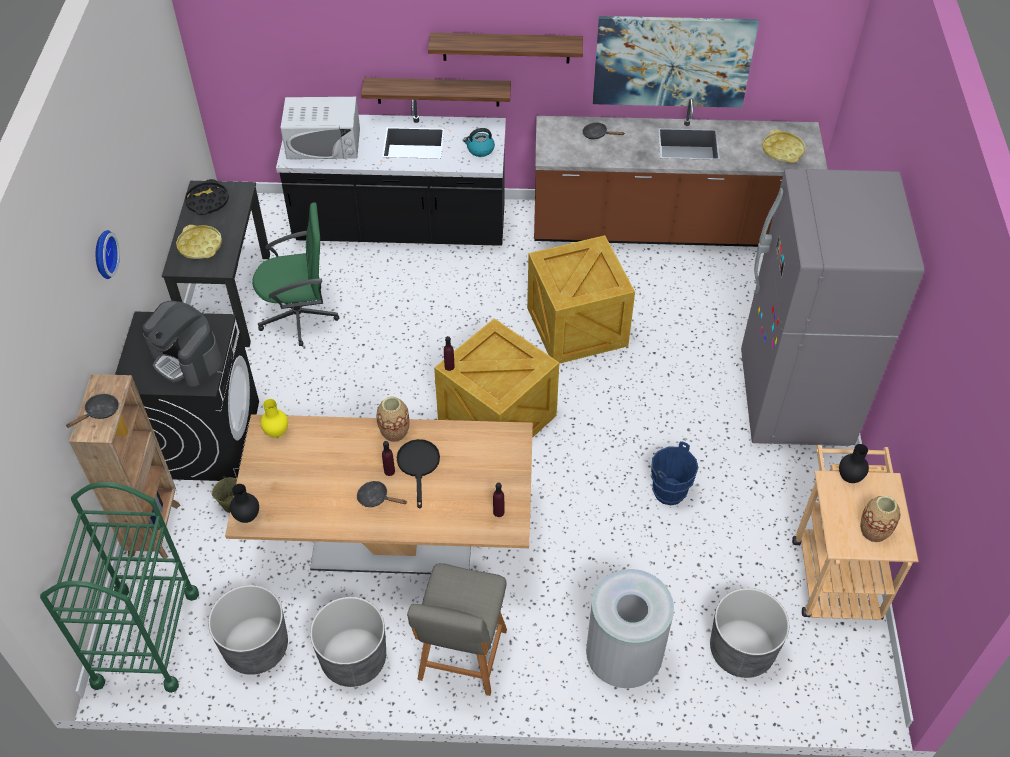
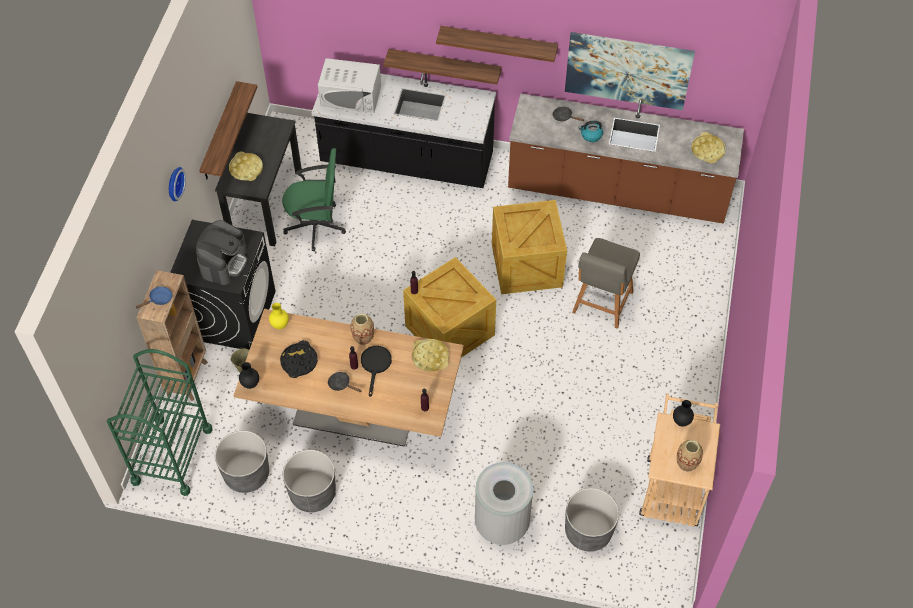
camera: 10 degrees right, 5 degrees up
black frying pan [66,394,119,428] -> blue frying pan [135,287,172,309]
coffee machine [142,301,222,387] -> coffee machine turned 120 degrees counterclockwise [196,220,248,285]
black tray [185,179,229,215] -> black tray moved to [280,340,318,378]
grey chair [407,563,507,696] -> grey chair moved to [572,238,640,329]
kettle [463,128,495,157] -> kettle moved to [578,121,603,142]
blue bucket [651,441,699,505] -> none
grey fridge [741,169,924,446] -> none
none -> shelf [199,81,257,179]
none -> yellow tray [412,339,449,372]

